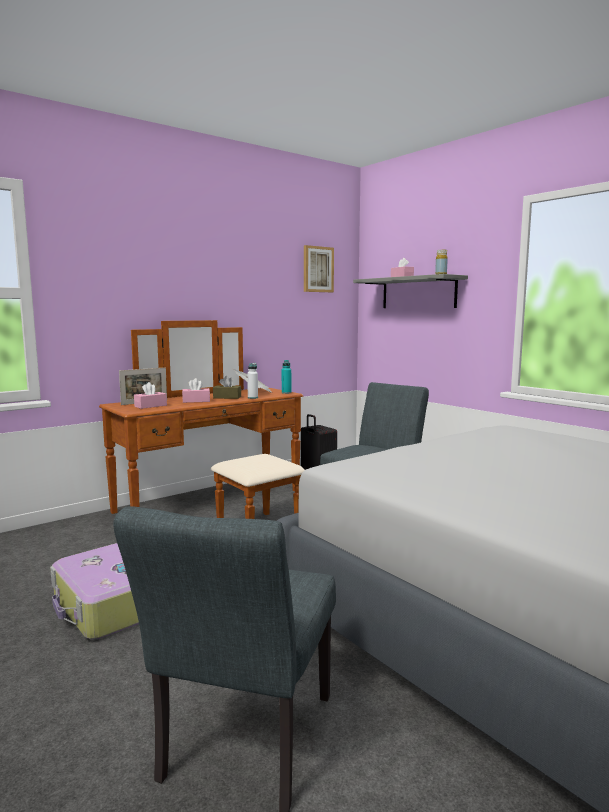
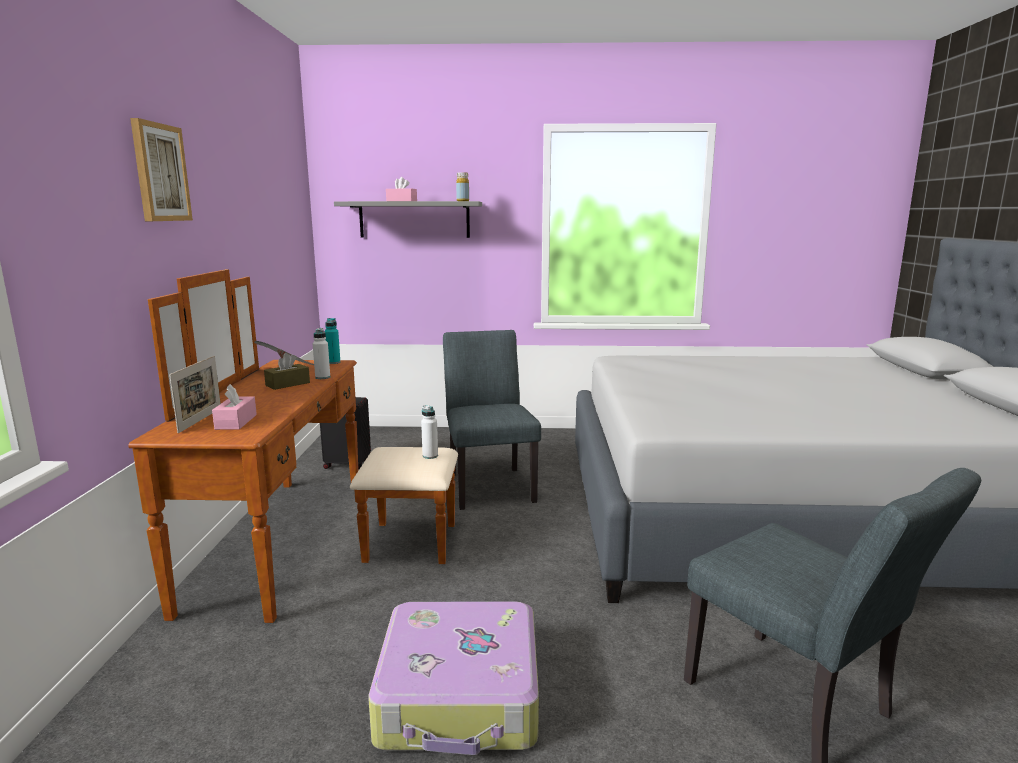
camera: 50 degrees left, 5 degrees up
pink tissue box [182,378,210,403] -> none
picture [304,245,334,292] -> picture moved to [130,118,193,221]
none -> white bottle [421,405,438,459]

